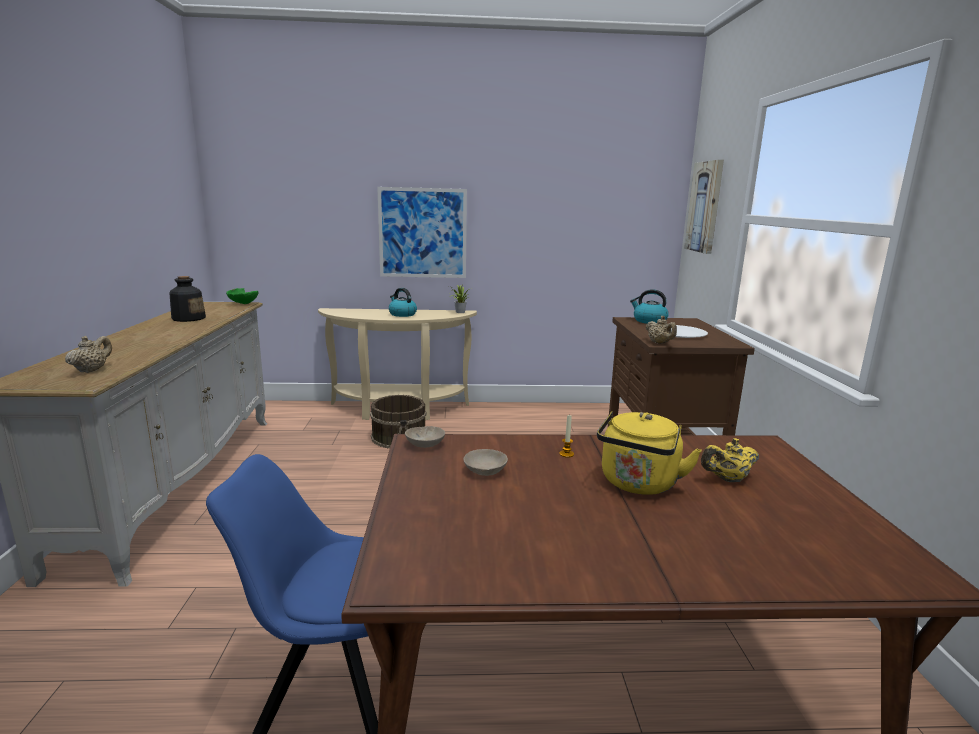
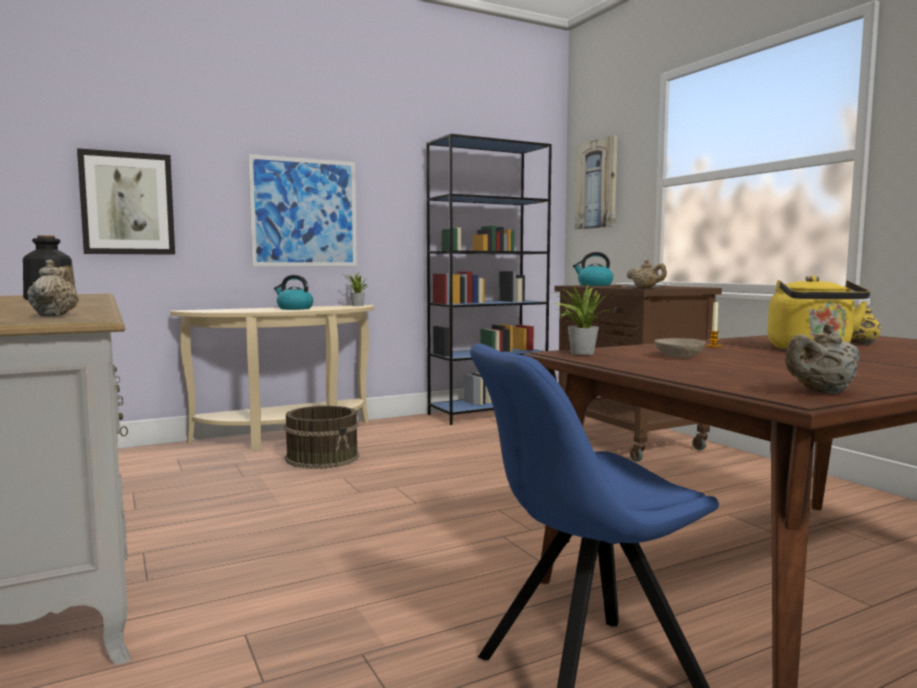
camera: 25 degrees left, 10 degrees down
green bowl [226,288,259,304] -> none
beige bowl [405,426,445,448] -> potted plant [553,284,609,355]
none -> picture [77,148,175,255]
none -> blue bookcase [426,134,552,425]
none -> beige teapot [785,323,859,394]

